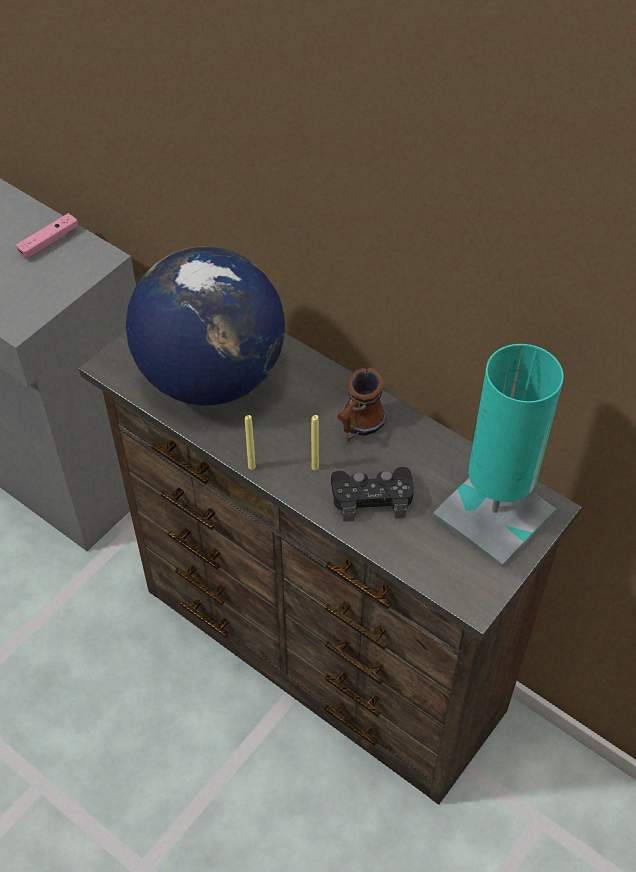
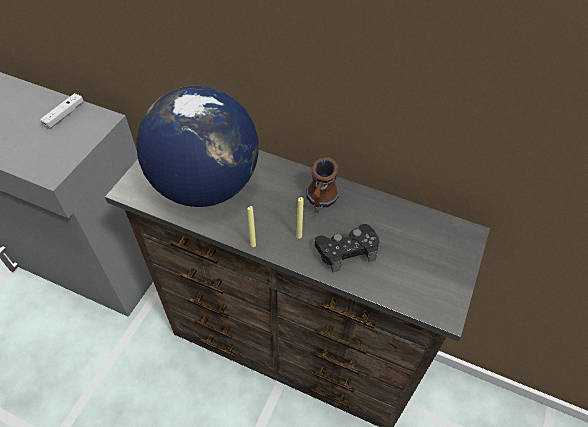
camera: 15 degrees left, 0 degrees up
pink game controller [16,213,79,260] -> white game controller [40,93,84,129]
turquoise table lamp [433,344,564,567] -> none

